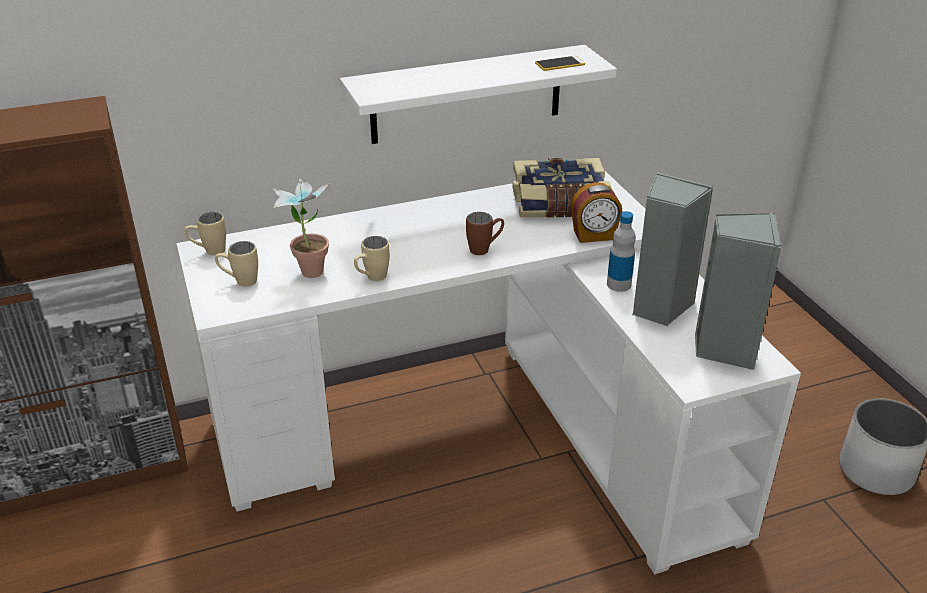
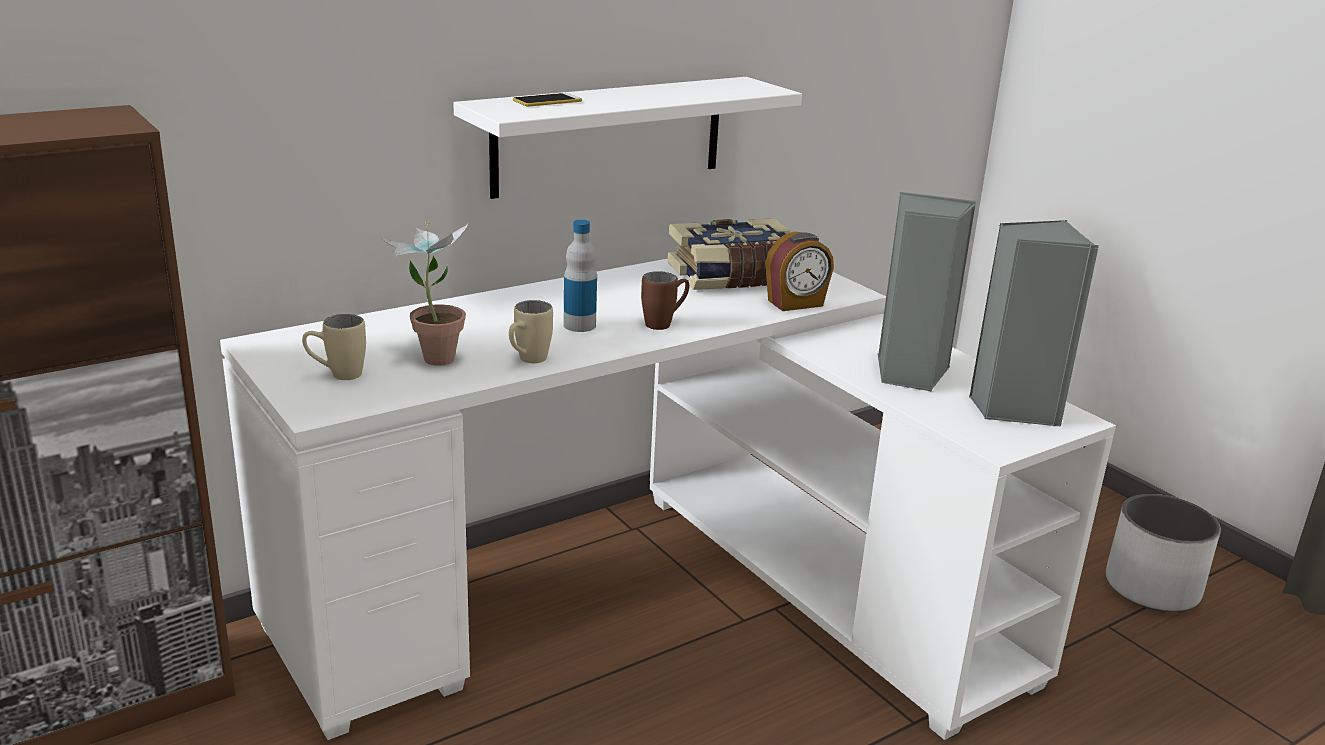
camera: 15 degrees left, 10 degrees down
beige mug [185,212,226,255] -> none
phone [535,56,585,71] -> phone moved to [513,93,582,106]
bottle [607,211,636,292] -> bottle moved to [563,220,597,332]

